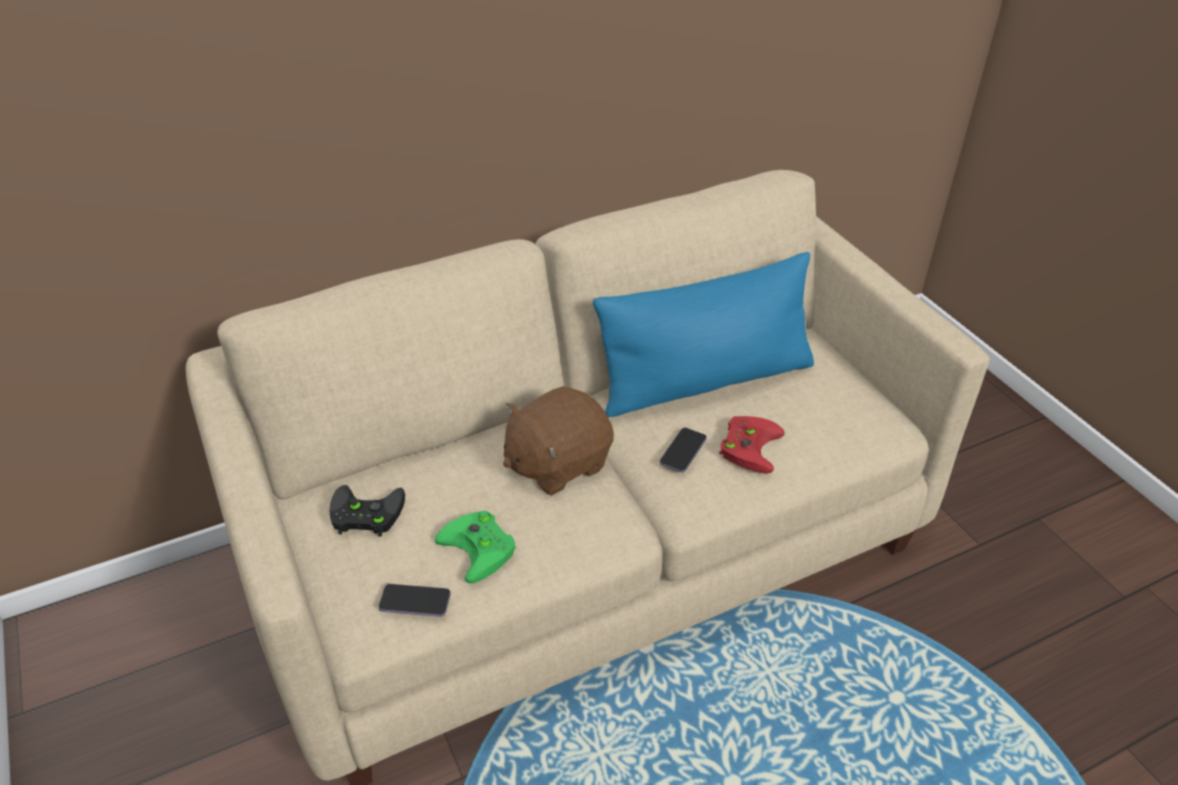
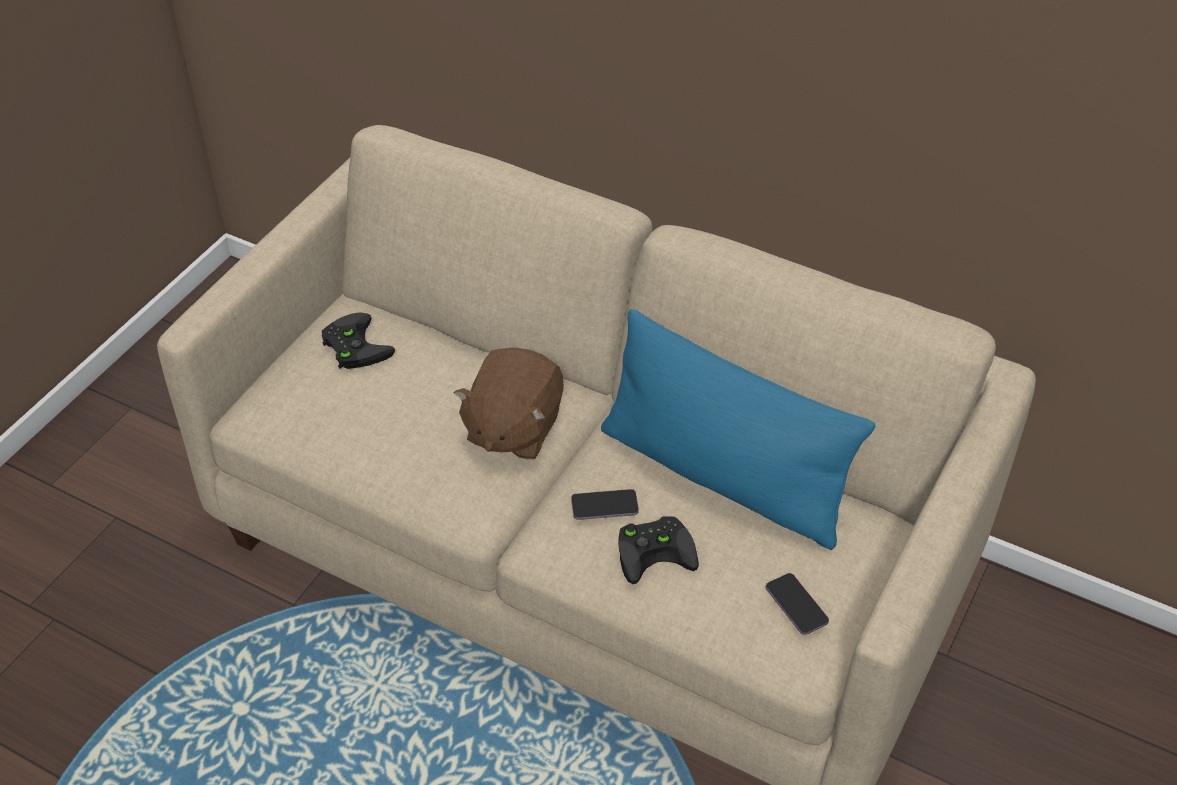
camera: 55 degrees right, 5 degrees up
phone [379,584,451,617] -> phone moved to [766,573,829,635]
green game controller [435,511,516,583] -> none
brown plush toy [503,386,614,496] -> brown plush toy turned 90 degrees counterclockwise [454,347,564,460]
red game controller [719,416,785,474] -> black game controller [618,516,699,584]

